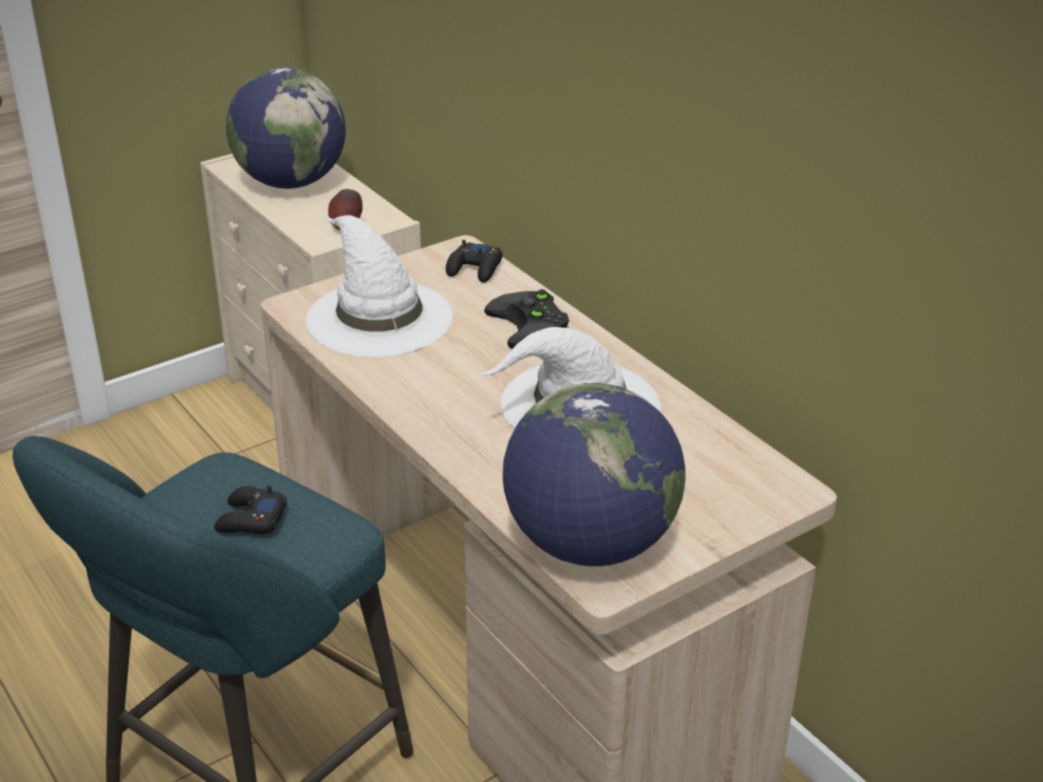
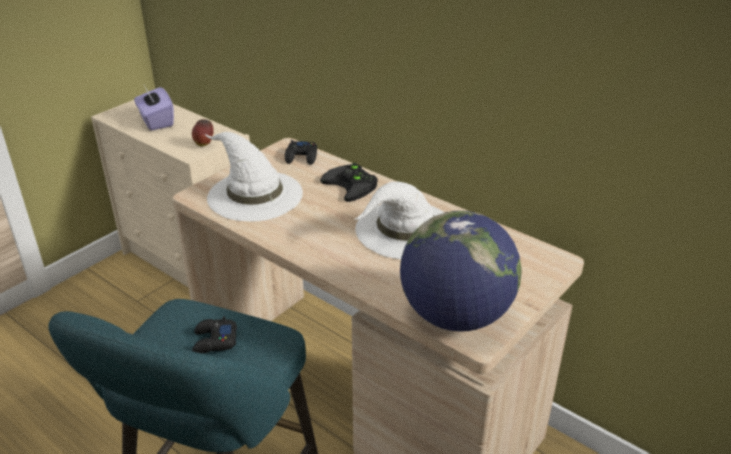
camera: 15 degrees left, 0 degrees up
globe [226,68,346,189] -> purple tissue box [134,85,174,131]

